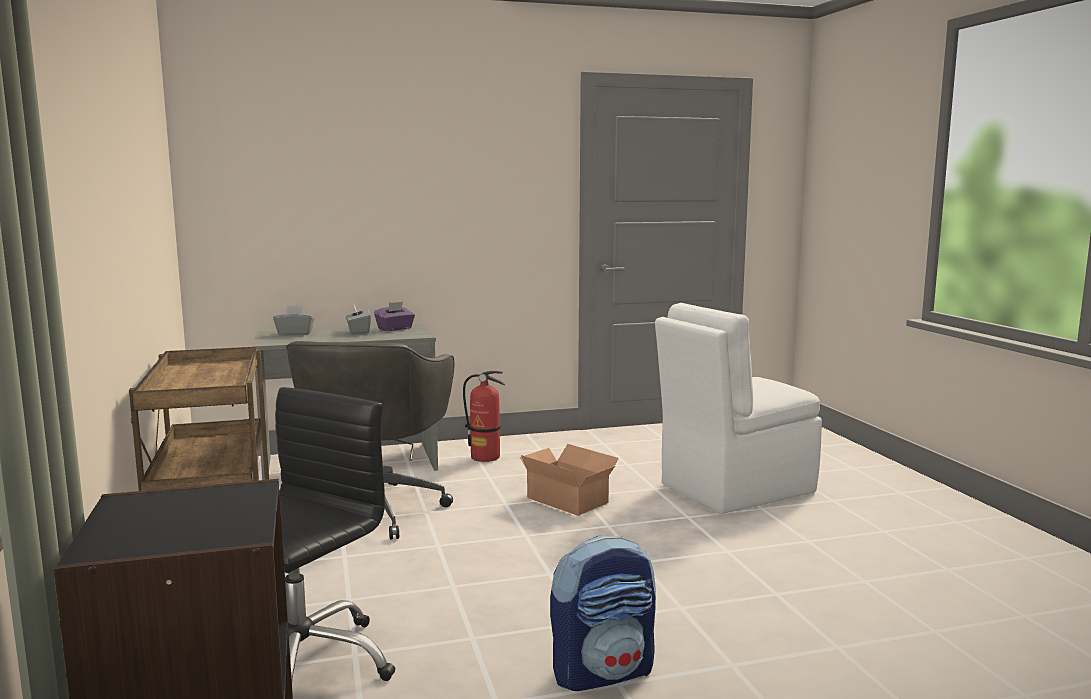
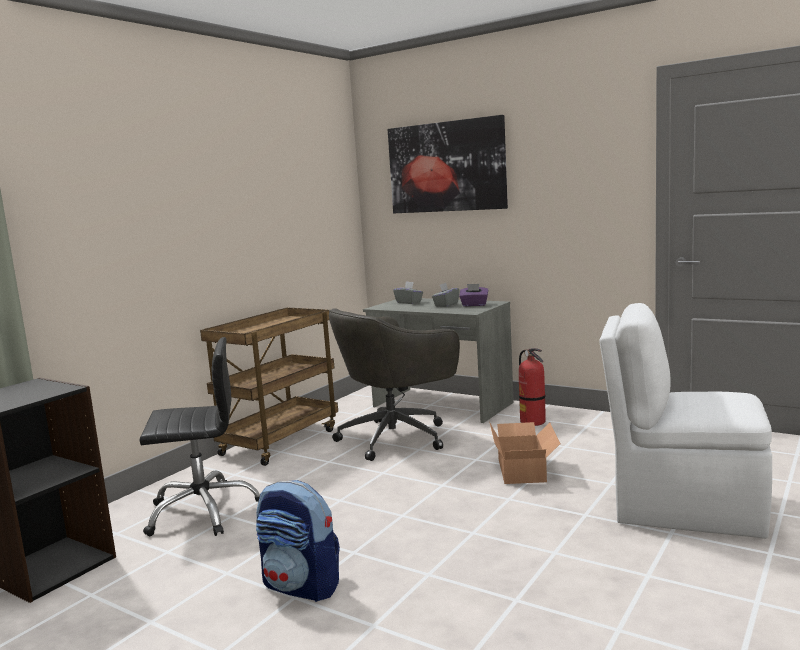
camera: 50 degrees right, 0 degrees up
none -> picture [388,115,508,213]

